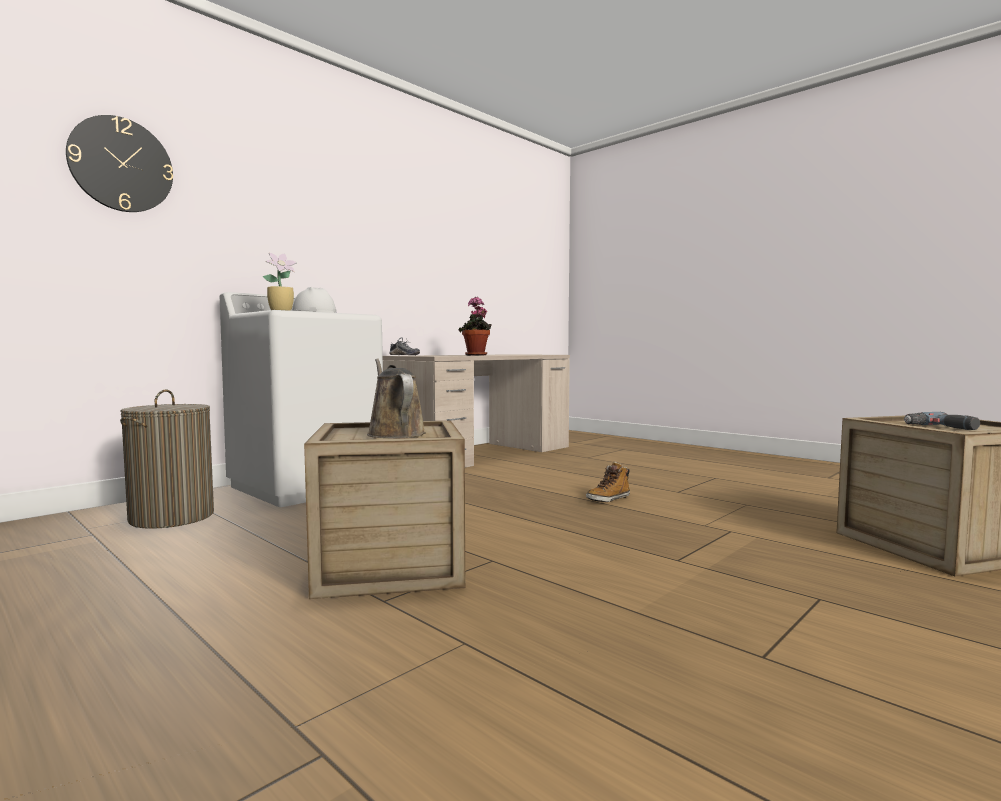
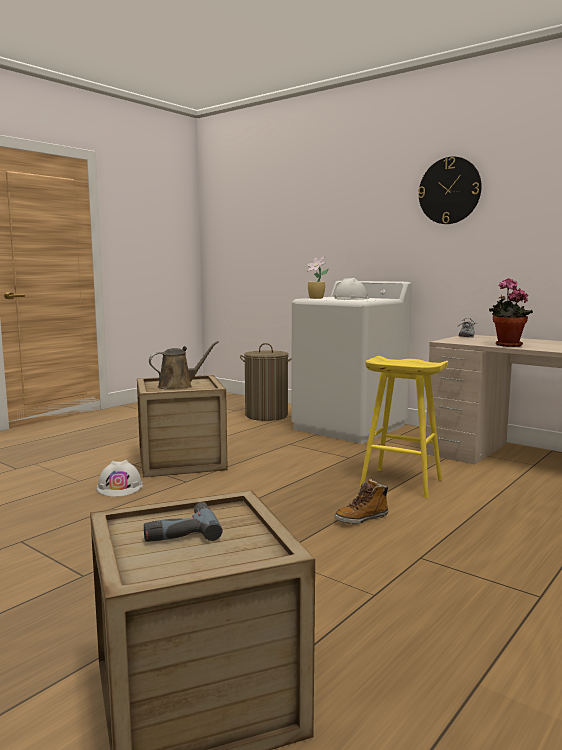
camera: 85 degrees right, 5 degrees up
wall clock [66,115,173,212] -> wall clock moved to [418,157,482,224]
boot [586,461,630,502] -> boot turned 75 degrees counterclockwise [335,479,388,524]
none -> white hard hat [97,460,143,497]
none -> yellow stool [360,356,448,498]

